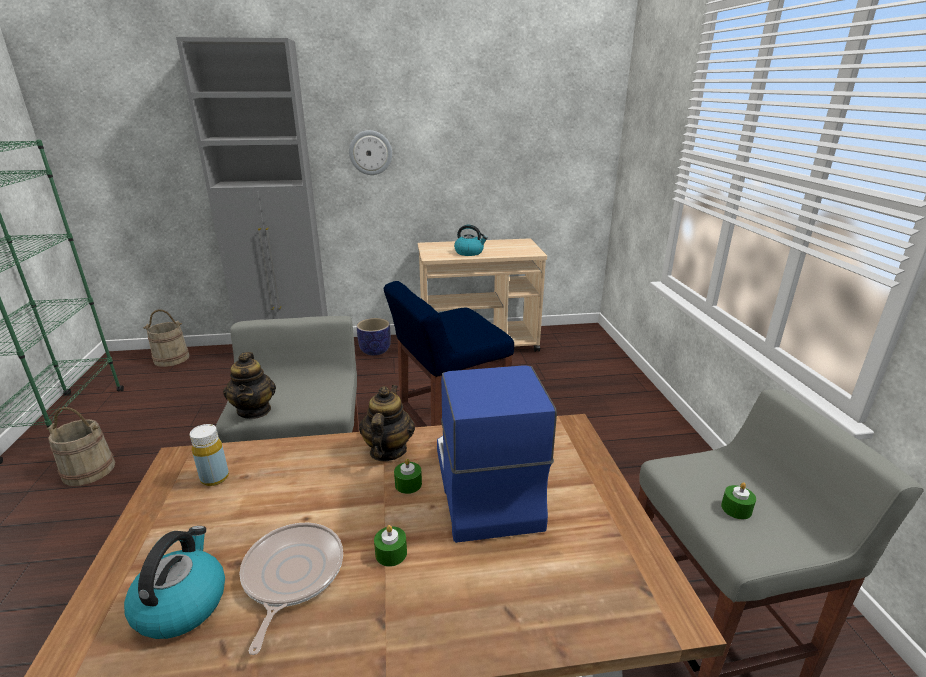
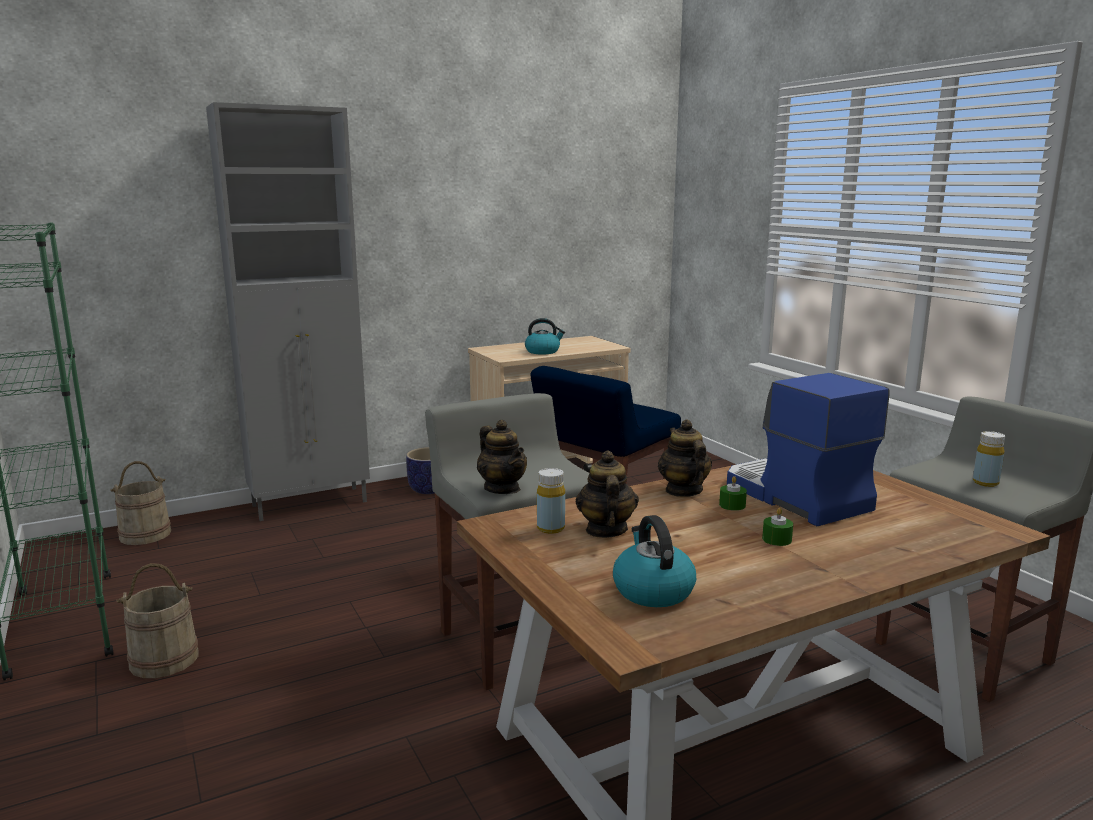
camera: 20 degrees left, 10 degrees down
frying pan [239,523,343,655] -> none
wall clock [349,130,392,175] -> none
green candle [721,482,756,519] -> yellow bottle [973,431,1005,487]
none -> teapot [576,450,639,538]

